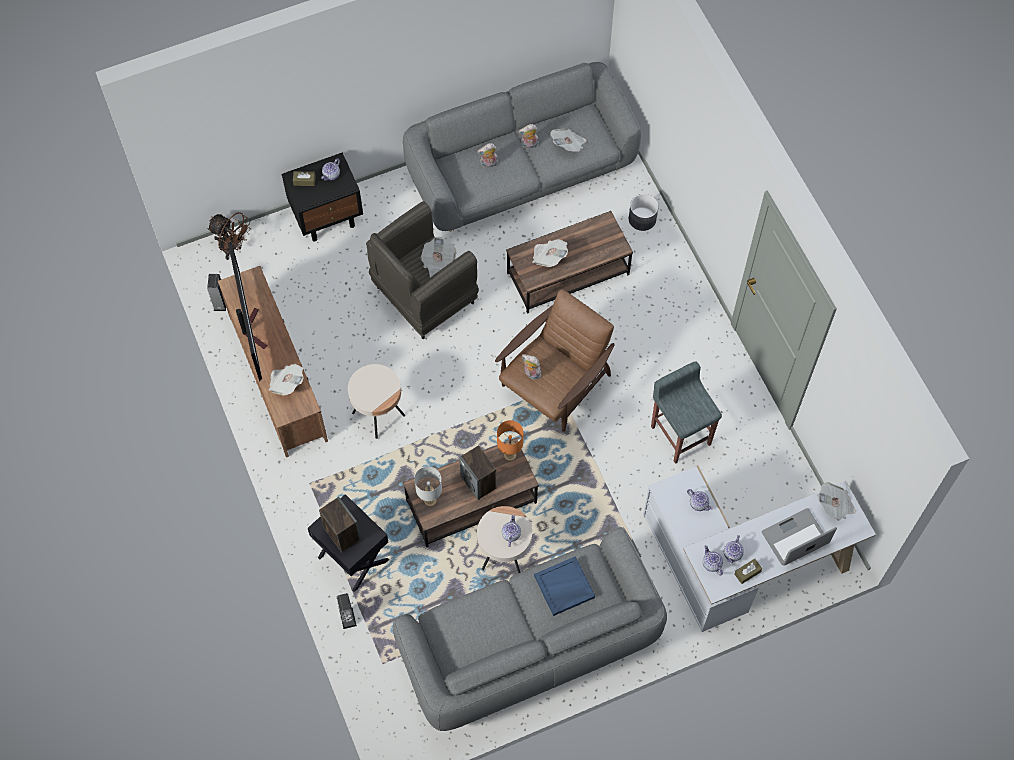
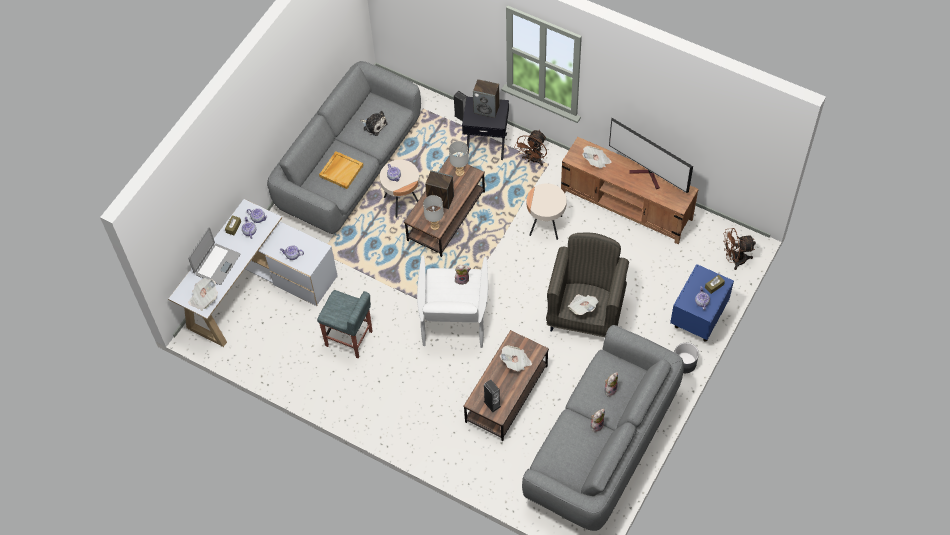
camera: 145 degrees right, 5 degrees down
speaker [207,274,226,311] -> speaker moved to [483,380,501,412]
black nightstand [281,152,363,241] -> blue nightstand [670,264,734,342]
brown armchair [495,289,615,432] -> white armchair [417,255,488,348]
orange table lamp [497,420,523,461] -> grey table lamp [423,195,444,230]
blue tray [534,556,595,616] -> beige tray [319,151,363,189]
newspaper [550,129,587,152] -> none
grey planter [629,194,659,231] -> grey planter moved to [675,343,699,373]
none -> plush toy [360,111,388,136]
none -> brown fan [514,130,547,166]

